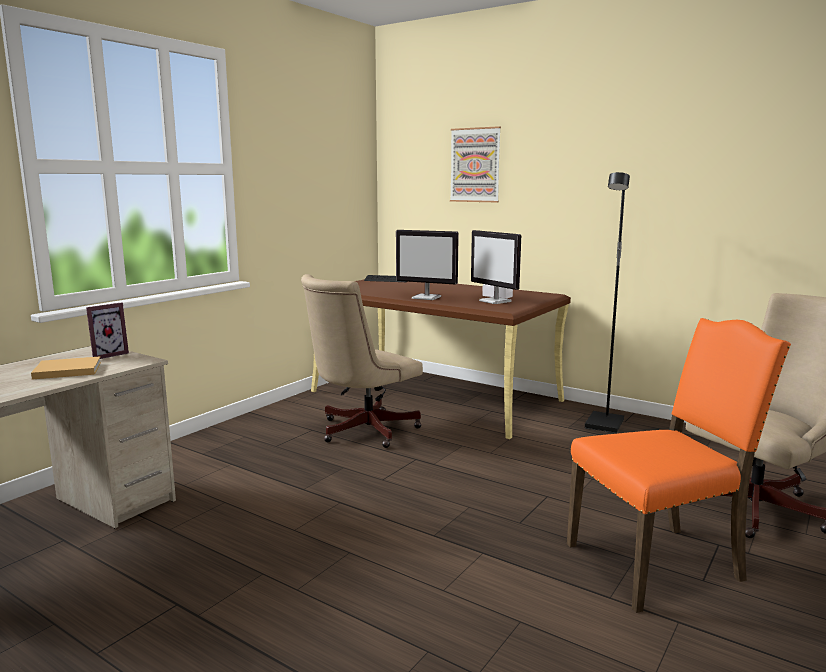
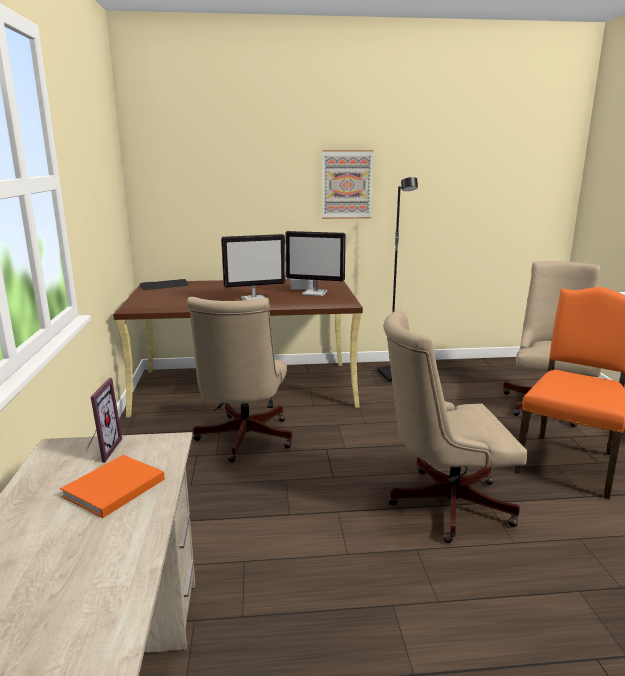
camera: 40 degrees left, 5 degrees up
beige book [31,356,101,380] -> orange book [60,455,165,518]
picture [450,126,501,202] -> picture moved to [322,150,373,219]
none -> beige office chair [383,310,527,543]

